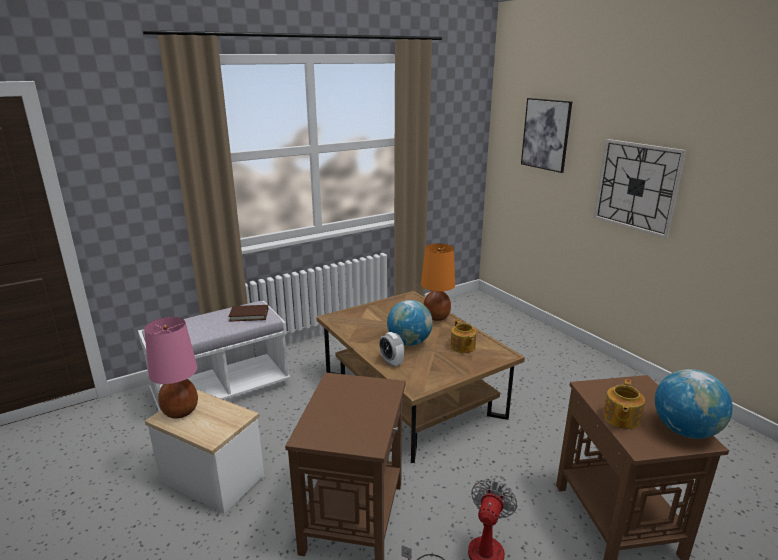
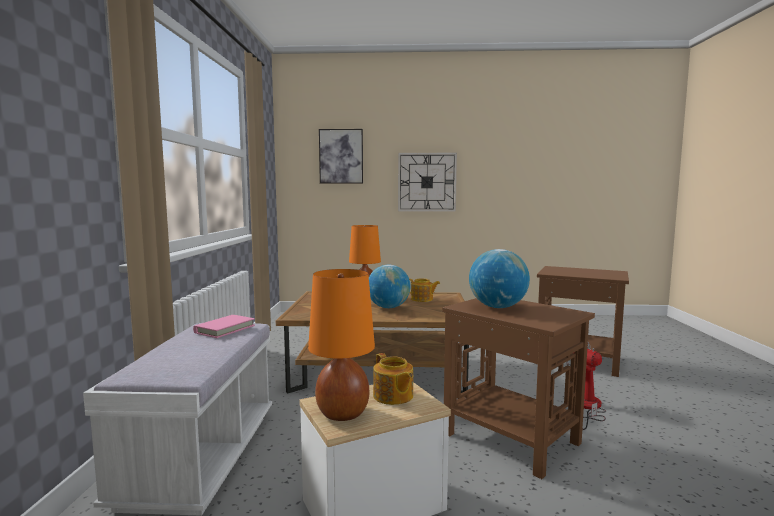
camera: 55 degrees left, 15 degrees down
pink table lamp [144,317,198,419] -> orange table lamp [308,269,375,421]
brown book [228,305,268,322] -> pink book [193,315,255,338]
alarm clock [379,332,405,367] -> none
teapot [603,379,645,429] -> teapot moved to [373,353,414,405]
globe [655,369,733,439] -> globe moved to [469,249,530,308]

